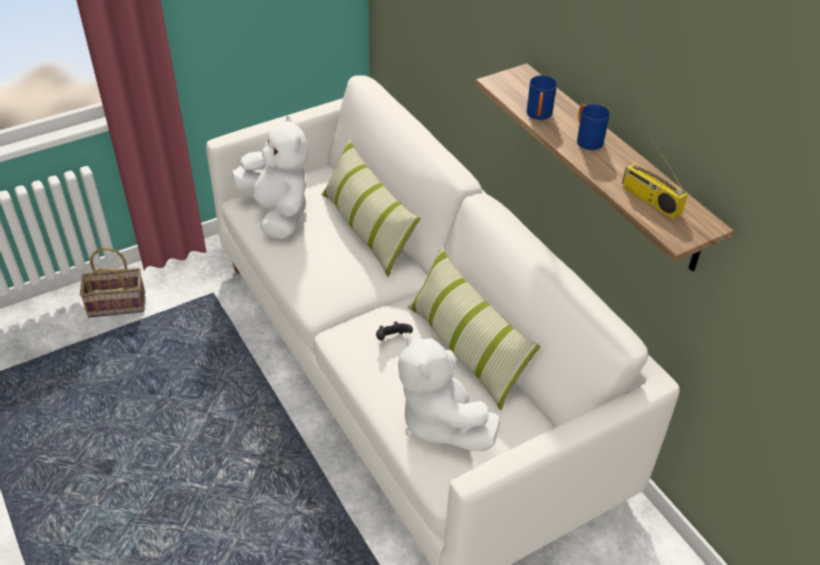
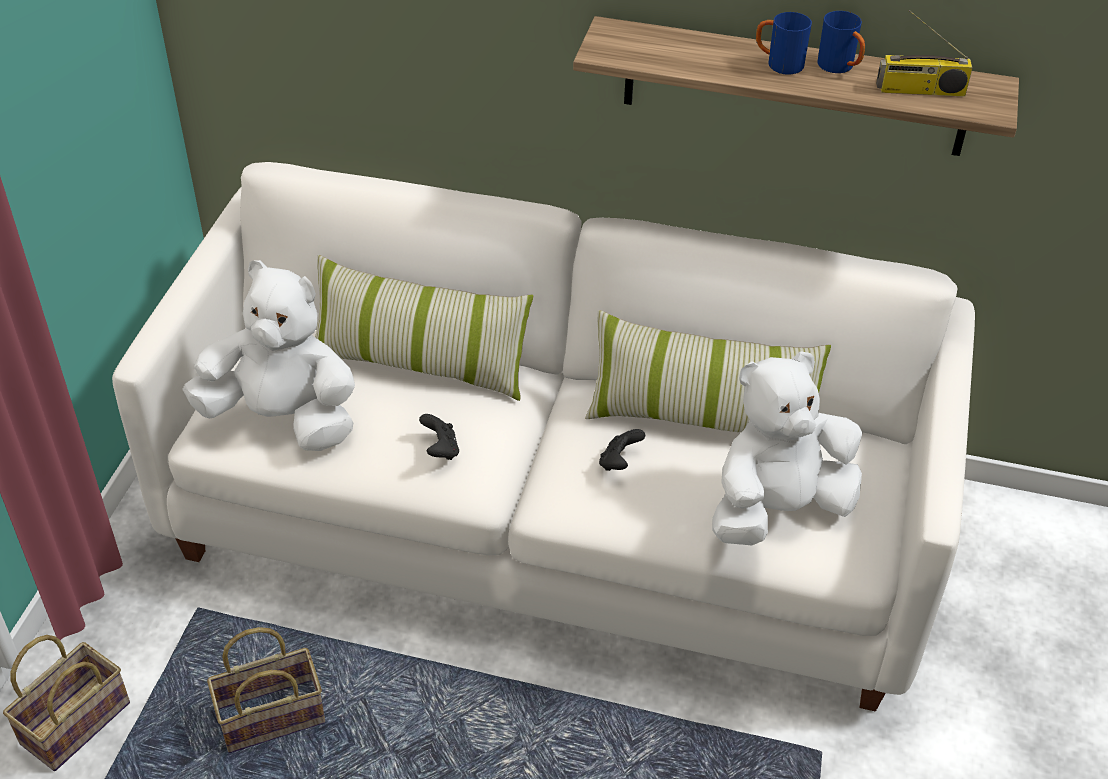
camera: 45 degrees left, 0 degrees up
white plush toy [398,332,500,451] -> white plush toy turned 135 degrees clockwise [712,351,862,545]
blue mug [527,75,557,120] -> blue mug moved to [817,11,865,73]
none -> basket [207,627,325,753]
none -> black game controller [419,414,459,460]

